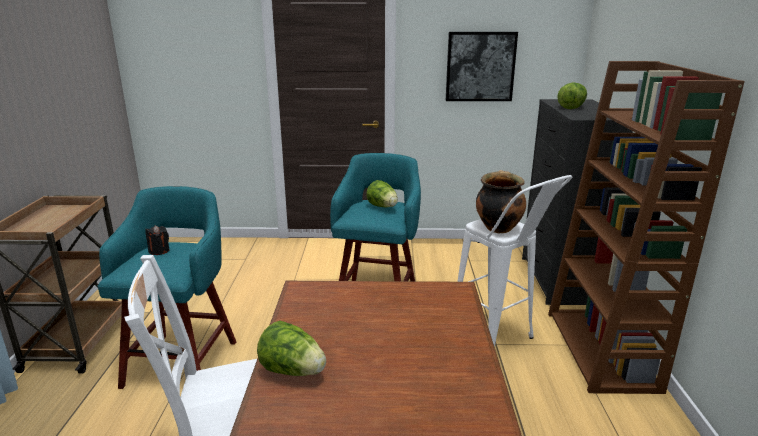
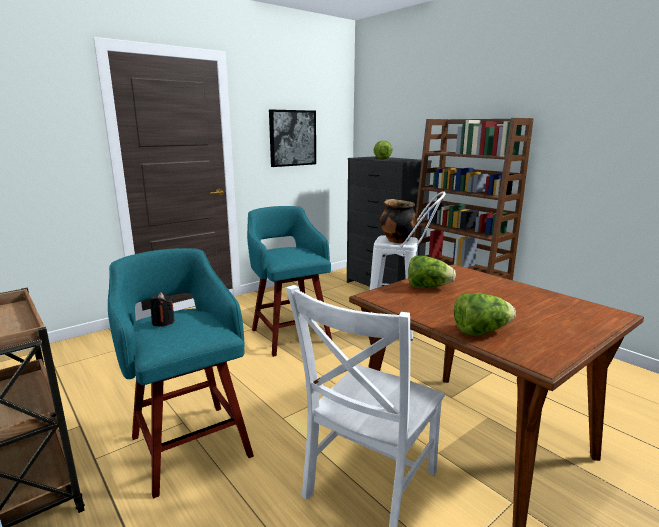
camera: 40 degrees left, 5 degrees down
lettuce [366,180,398,207] -> lettuce moved to [408,256,456,288]

